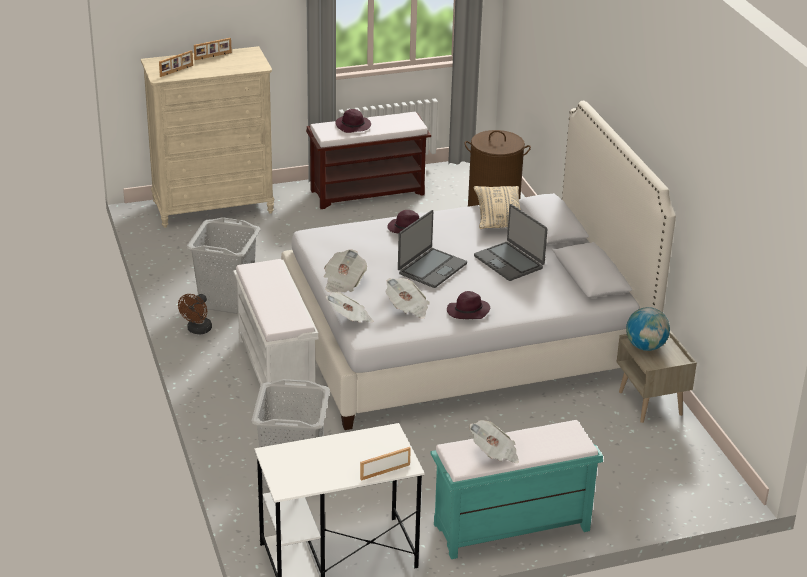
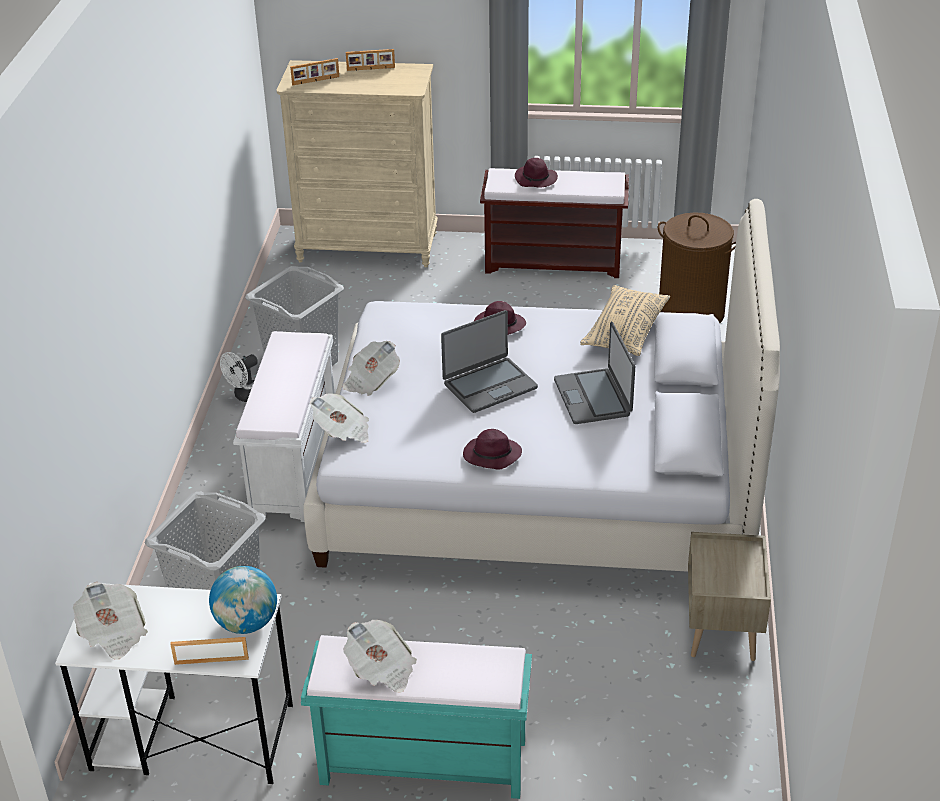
camera: 25 degrees right, 5 degrees up
brown fan [178,294,212,334] -> white fan [220,352,258,402]
newspaper [385,278,430,319] -> newspaper moved to [73,582,148,659]
globe [626,307,670,351] -> globe moved to [209,566,277,634]

